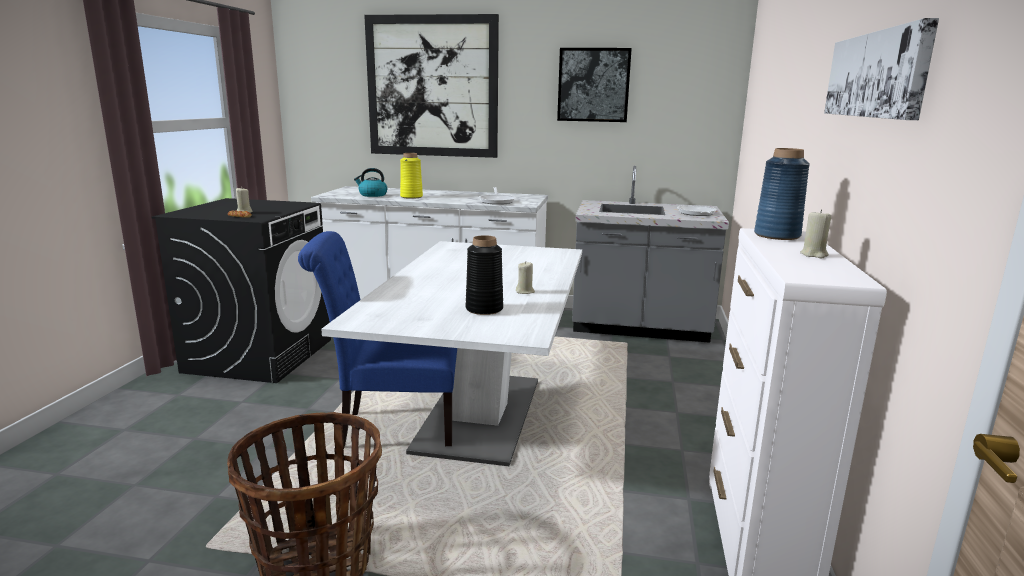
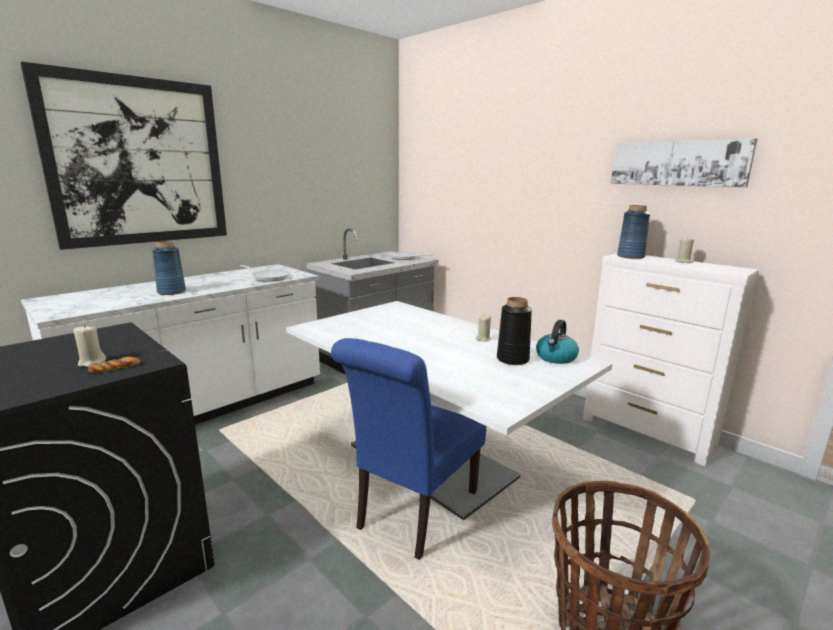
camera: 55 degrees left, 0 degrees up
kettle [354,168,387,197] -> kettle moved to [536,320,579,364]
yellow vase [400,153,423,199] -> blue vase [152,241,186,295]
picture [557,48,632,122] -> none

